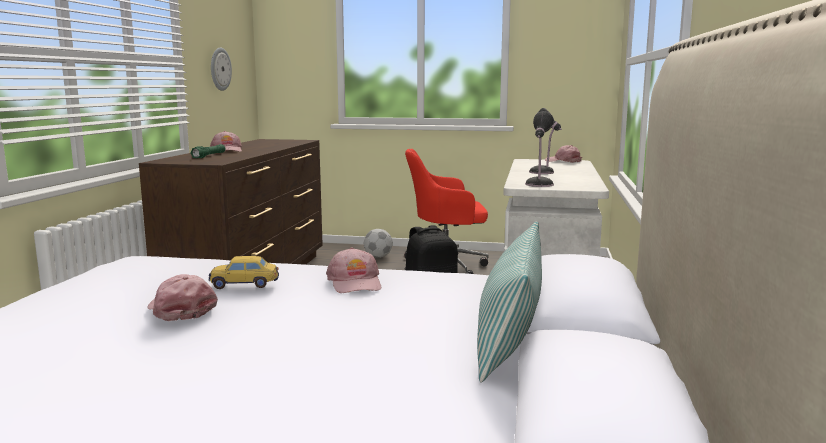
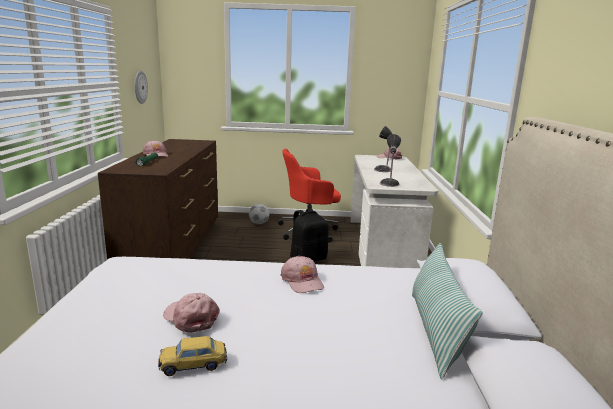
camera: 10 degrees left, 5 degrees up
toy car [209,256,279,289] -> toy car moved to [158,336,227,376]

